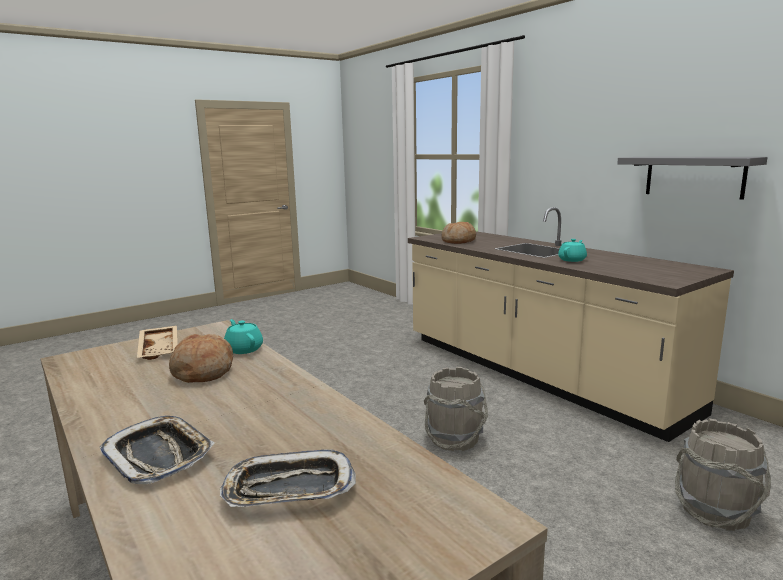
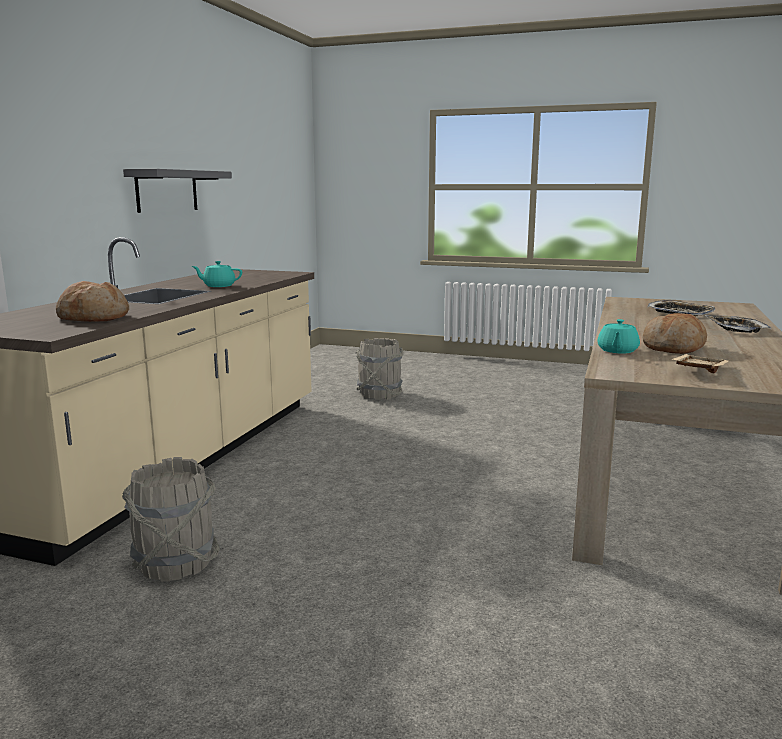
camera: 125 degrees left, 0 degrees up
grey bucket [423,367,488,451] -> grey bucket moved to [122,457,219,582]

